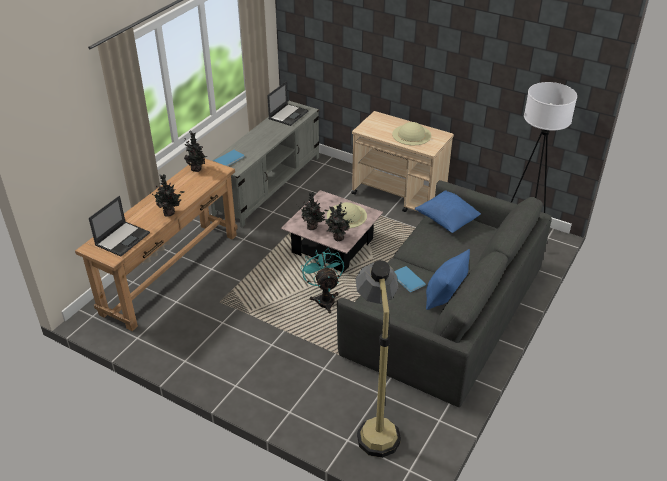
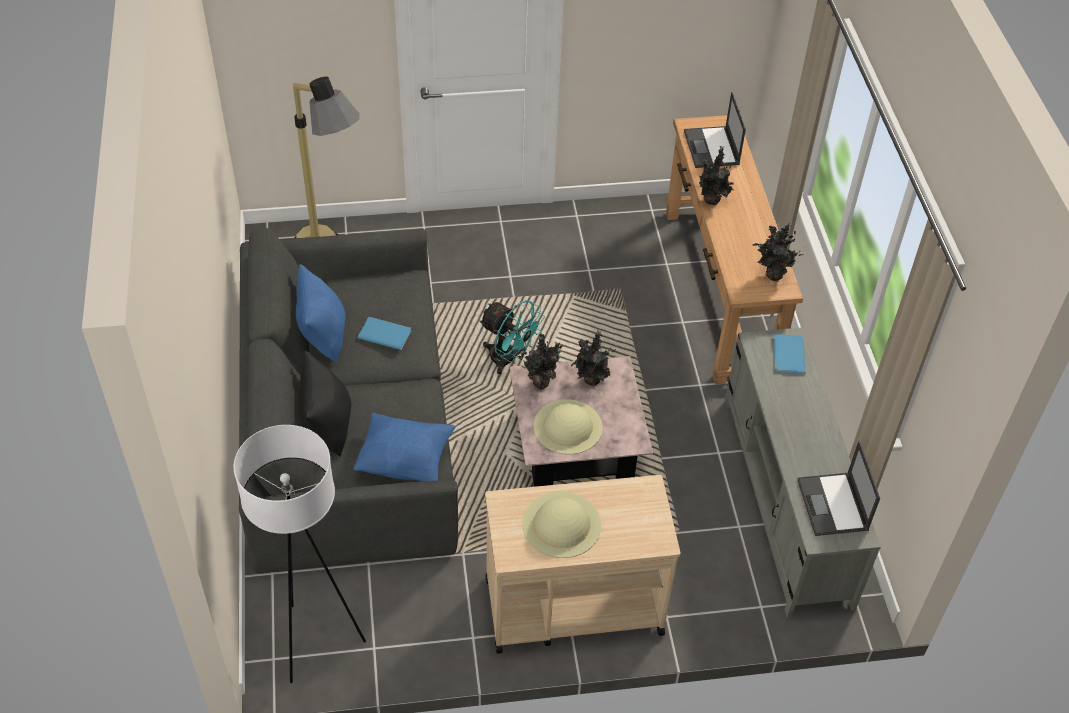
camera: 140 degrees right, 10 degrees up
none -> black pillow [298,350,351,457]

